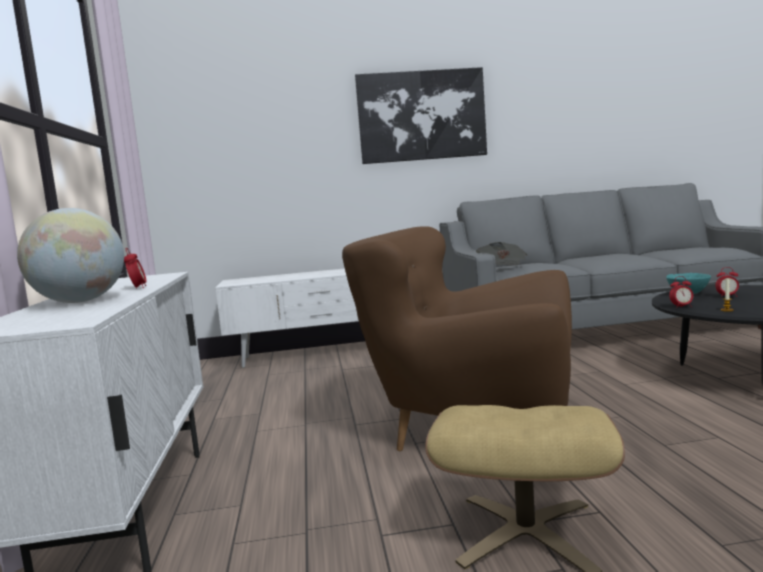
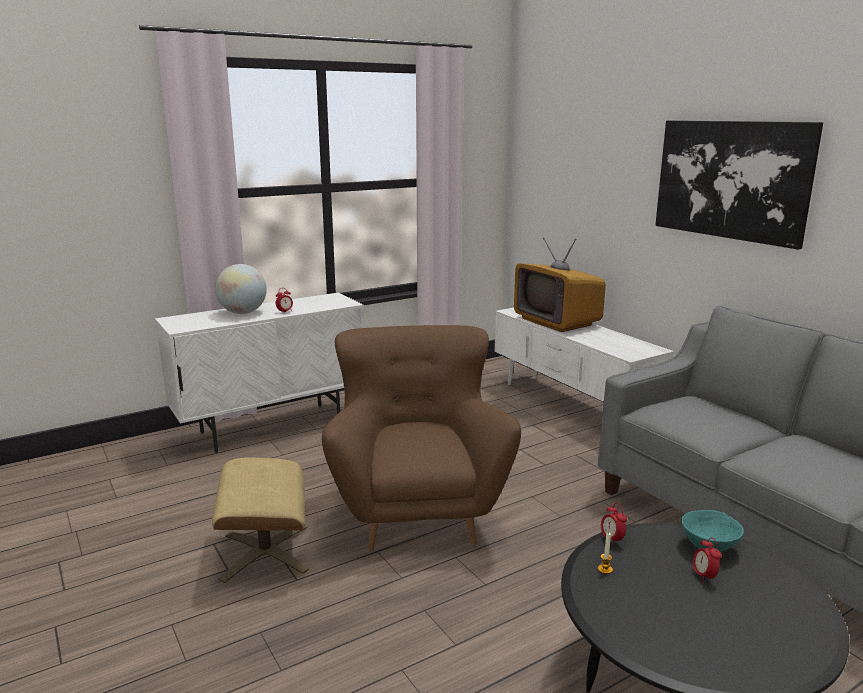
camera: 65 degrees right, 10 degrees up
newspaper [476,242,527,265] -> none
none -> television [514,237,606,332]

